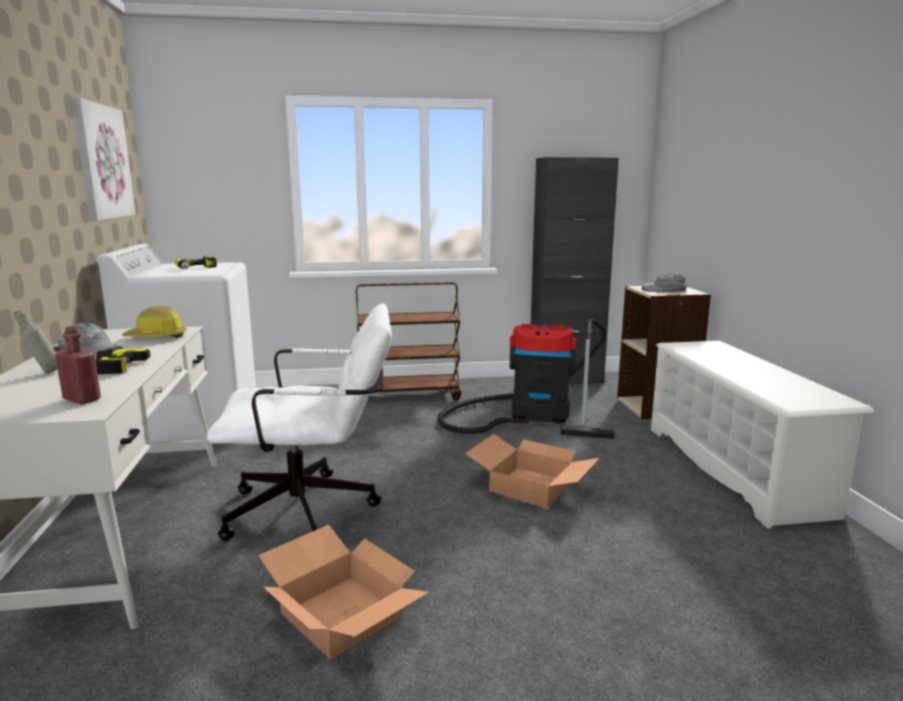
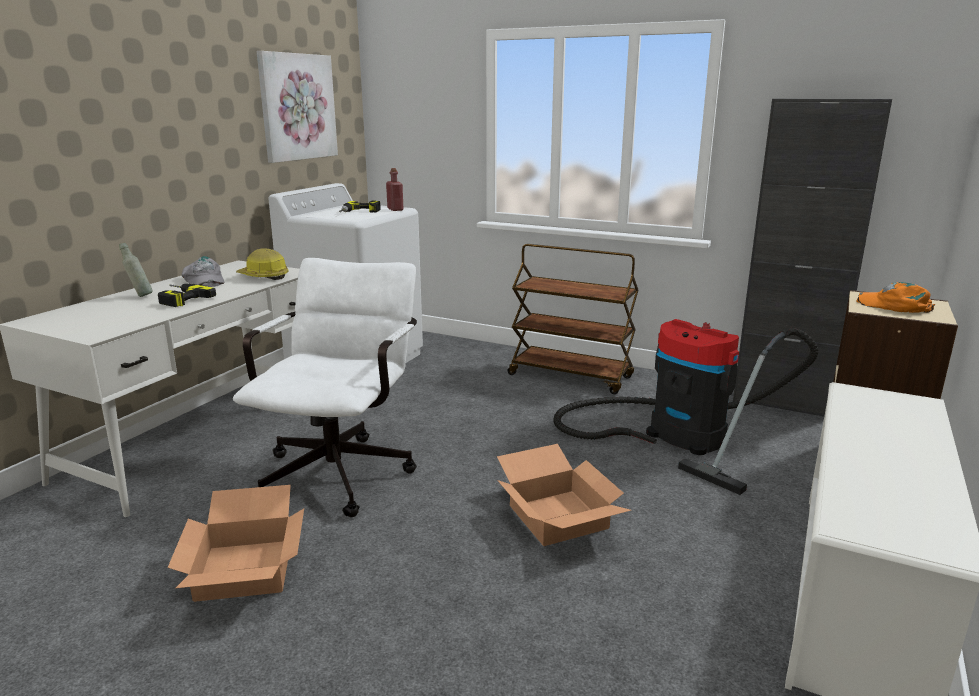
camera: 35 degrees right, 5 degrees up
red bottle [55,326,101,404] -> red bottle moved to [386,168,404,211]
white office chair [207,303,392,541] -> white office chair turned 105 degrees counterclockwise [233,258,417,517]
grey cap [641,273,687,292] -> orange cap [856,282,935,313]

